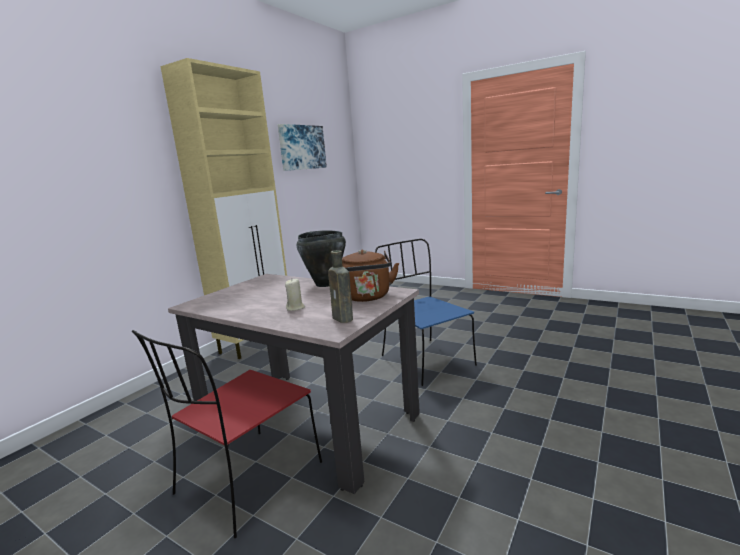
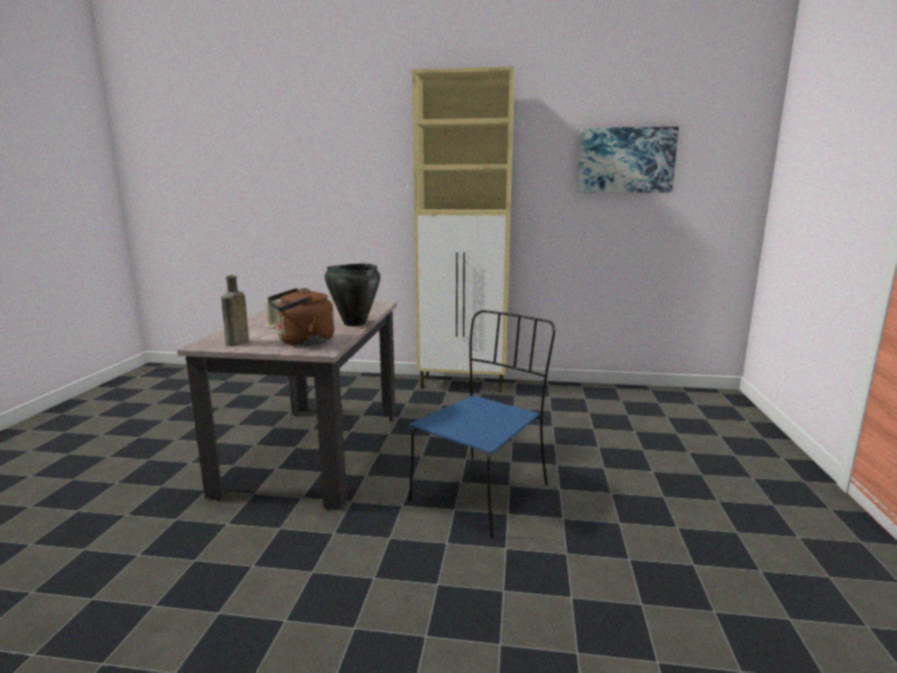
camera: 65 degrees right, 0 degrees up
red chair [132,330,322,538] -> none

